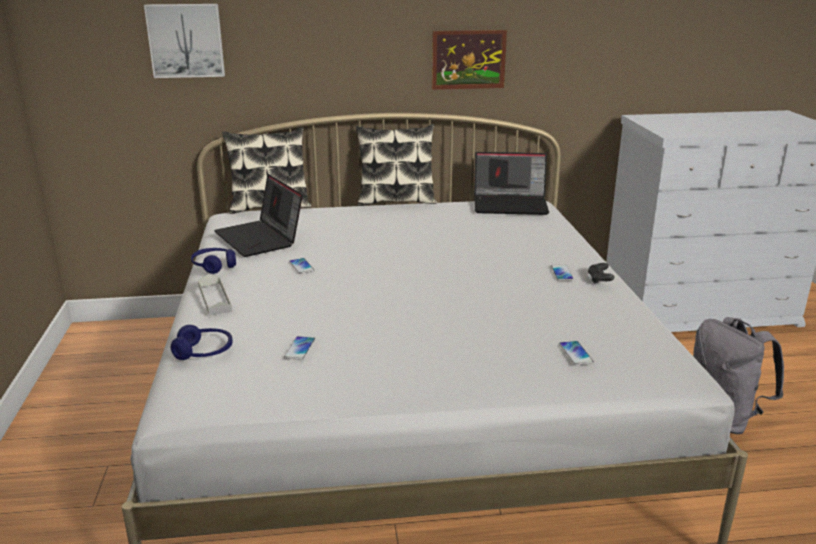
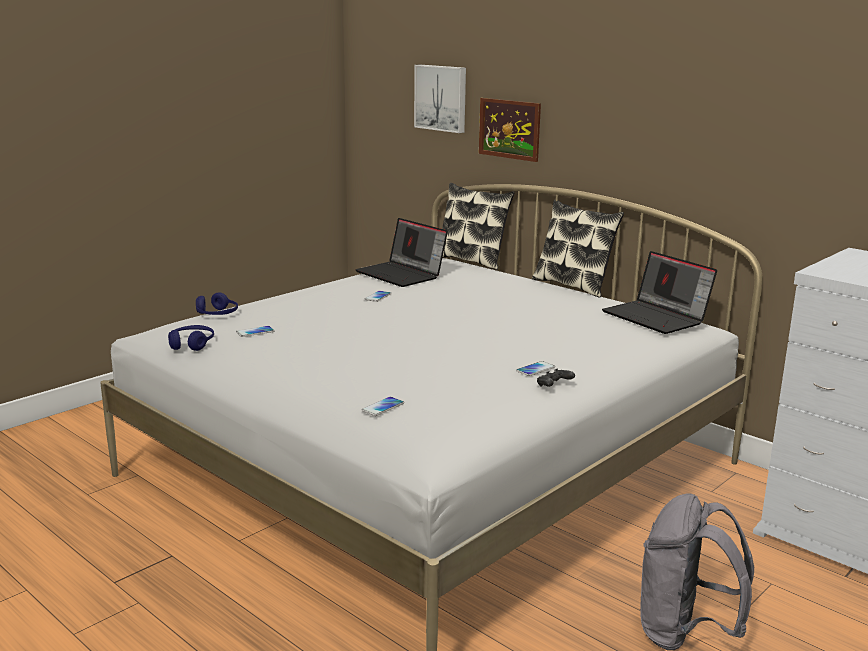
camera: 50 degrees right, 5 degrees down
blue headphones [191,248,236,274] -> blue headphones moved to [168,325,214,351]
grey tray [198,274,232,316] -> none
laptop [214,174,303,257] -> laptop turned 60 degrees counterclockwise [355,218,448,287]
picture [432,30,507,90] -> picture moved to [479,98,541,162]

